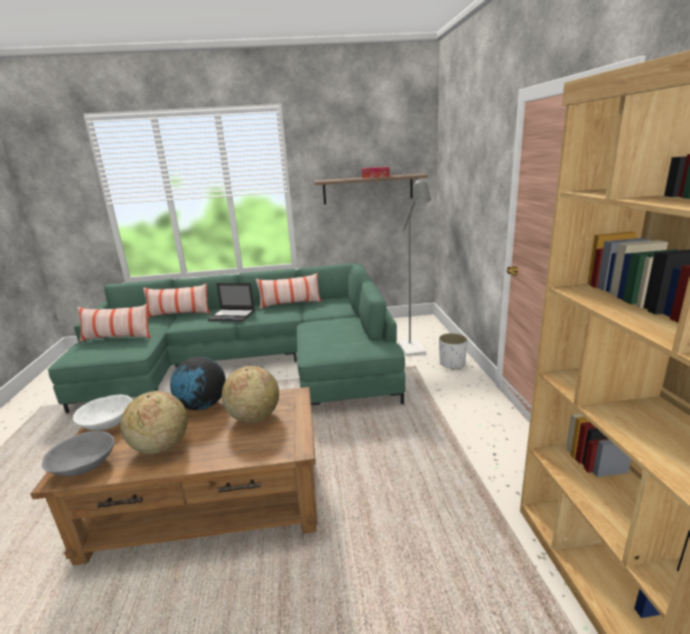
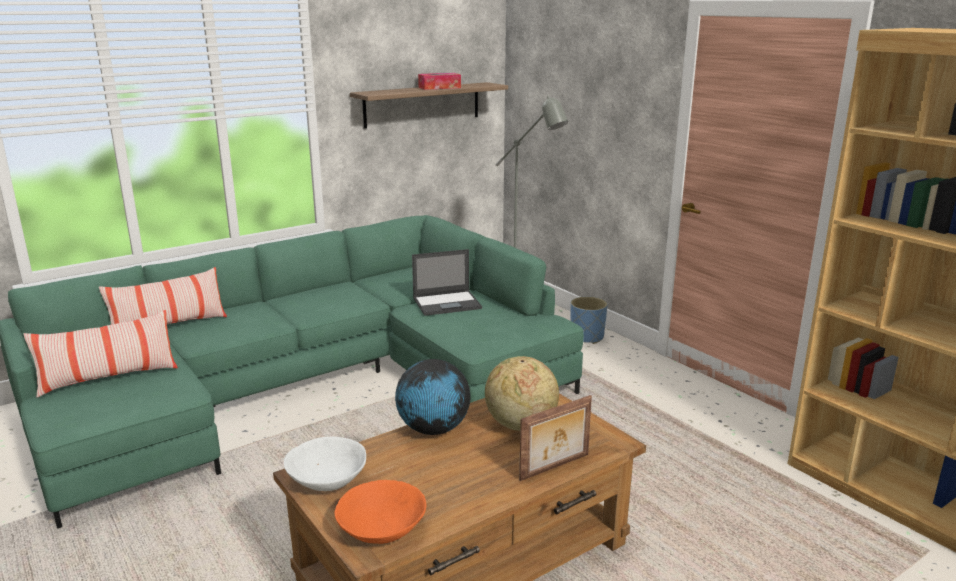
camera: 30 degrees left, 0 degrees up
grey bowl [42,431,114,476] -> orange bowl [334,480,426,544]
globe [120,391,188,454] -> none
laptop [208,283,255,322] -> laptop moved to [412,249,482,316]
pillow [256,273,322,309] -> none
white planter [439,333,468,370] -> blue planter [571,297,608,344]
none -> picture frame [519,395,592,481]

